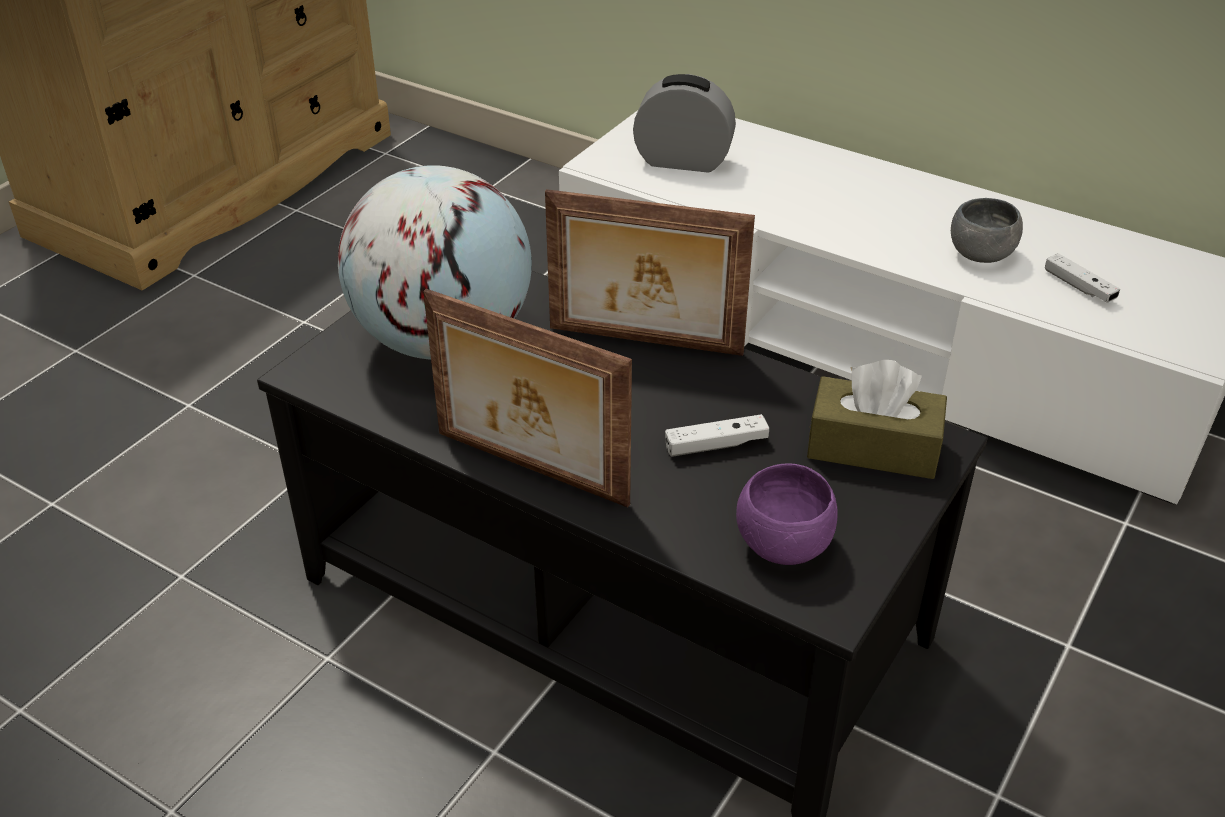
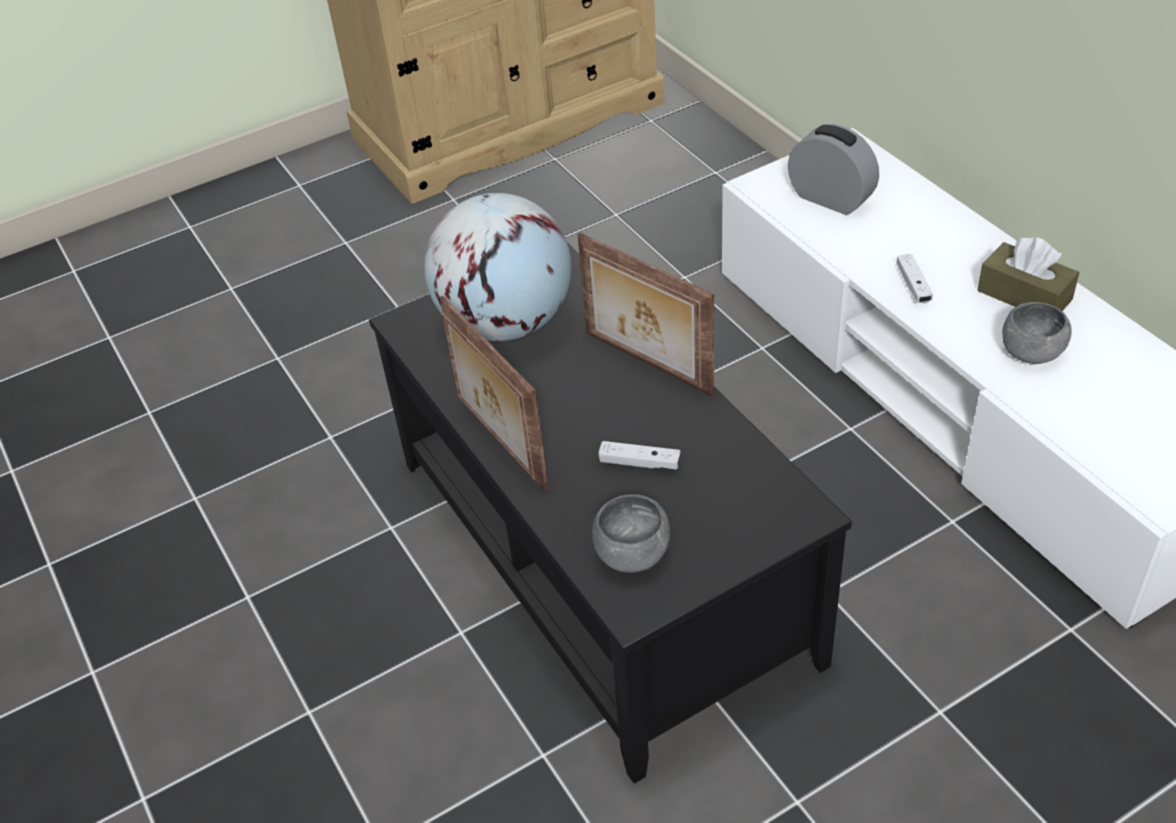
camera: 30 degrees right, 5 degrees up
purple bowl [736,463,838,565] -> grey bowl [592,494,670,573]
brown tissue box [807,360,947,479] -> brown tissue box moved to [978,237,1079,311]
white game controller [1045,253,1120,303] -> white game controller moved to [897,254,933,303]

